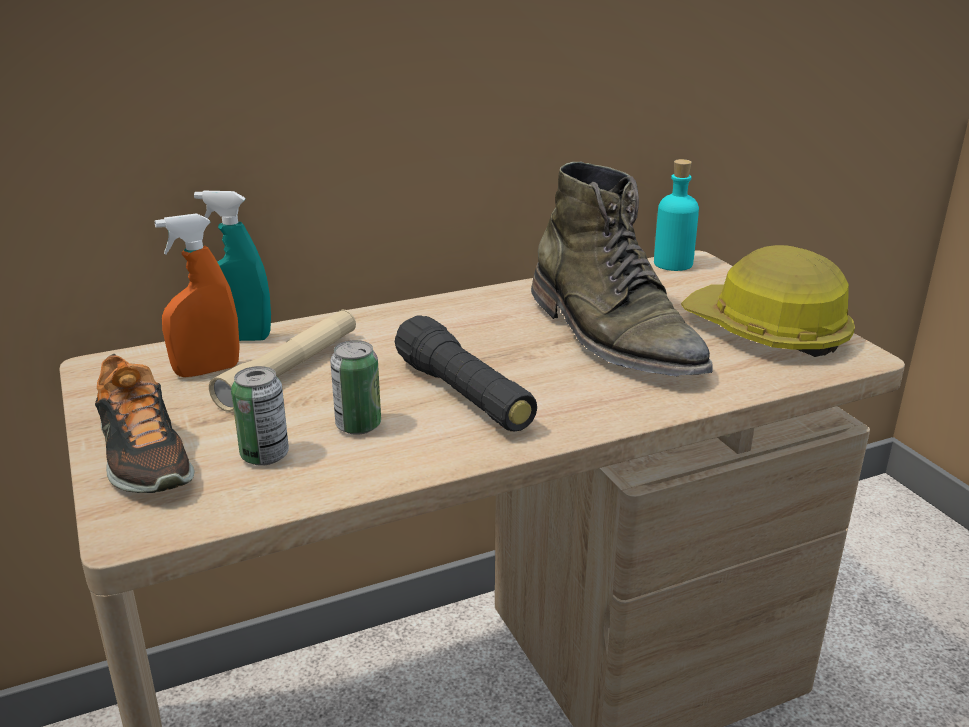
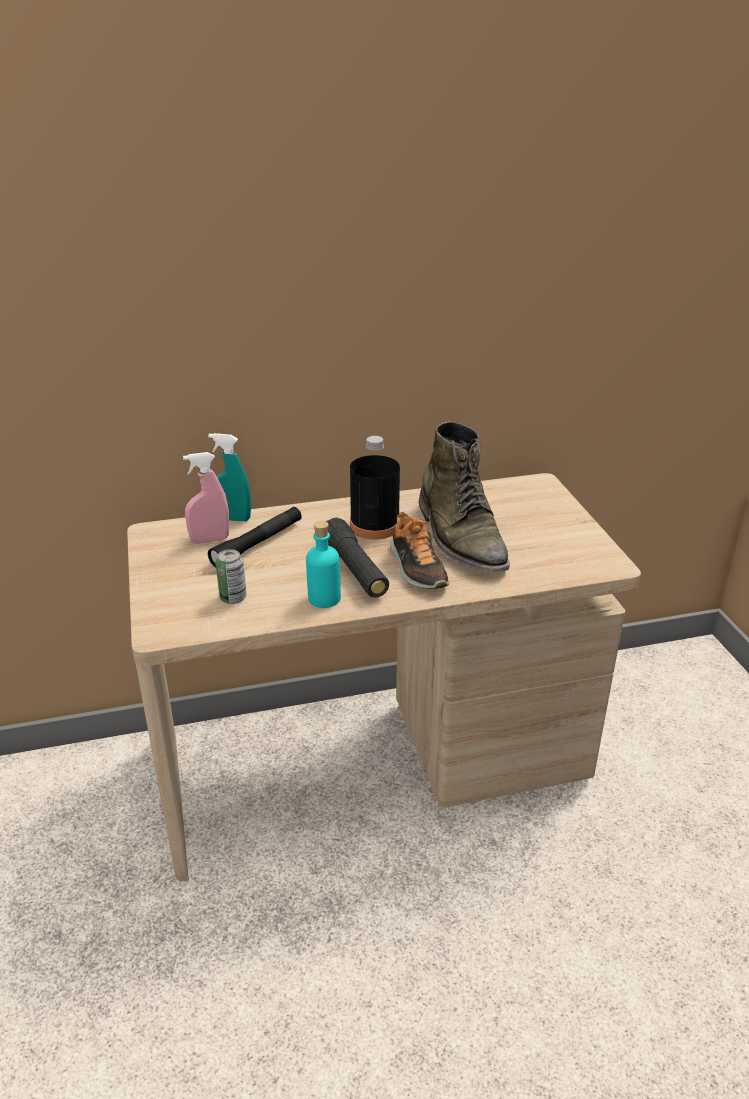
camera: 10 degrees right, 5 degrees up
shoe [95,354,194,493] -> shoe moved to [390,511,450,589]
orange spray bottle [155,213,240,377] -> pink spray bottle [183,452,229,544]
beige flashlight [209,309,356,412] -> black flashlight [208,507,302,568]
can [330,340,381,435] -> none
turquoise bottle [654,159,699,271] -> turquoise bottle moved to [306,521,341,608]
hard hat [681,245,855,357] -> none
none -> black bottle [350,436,400,540]

